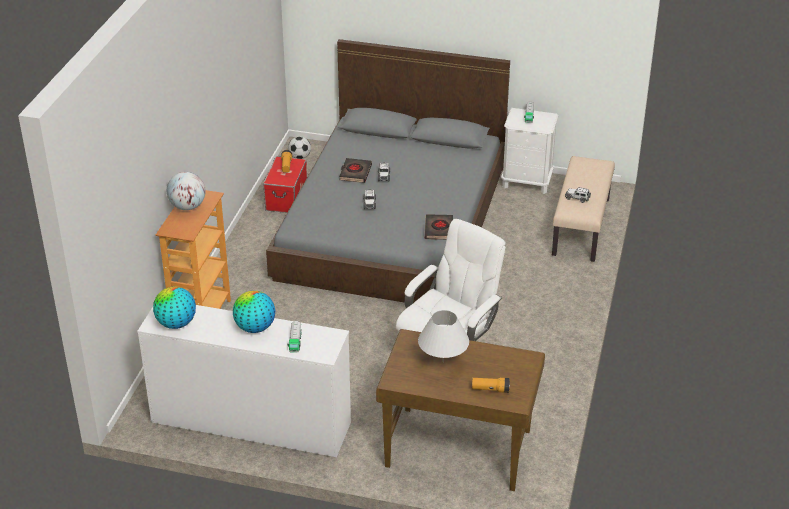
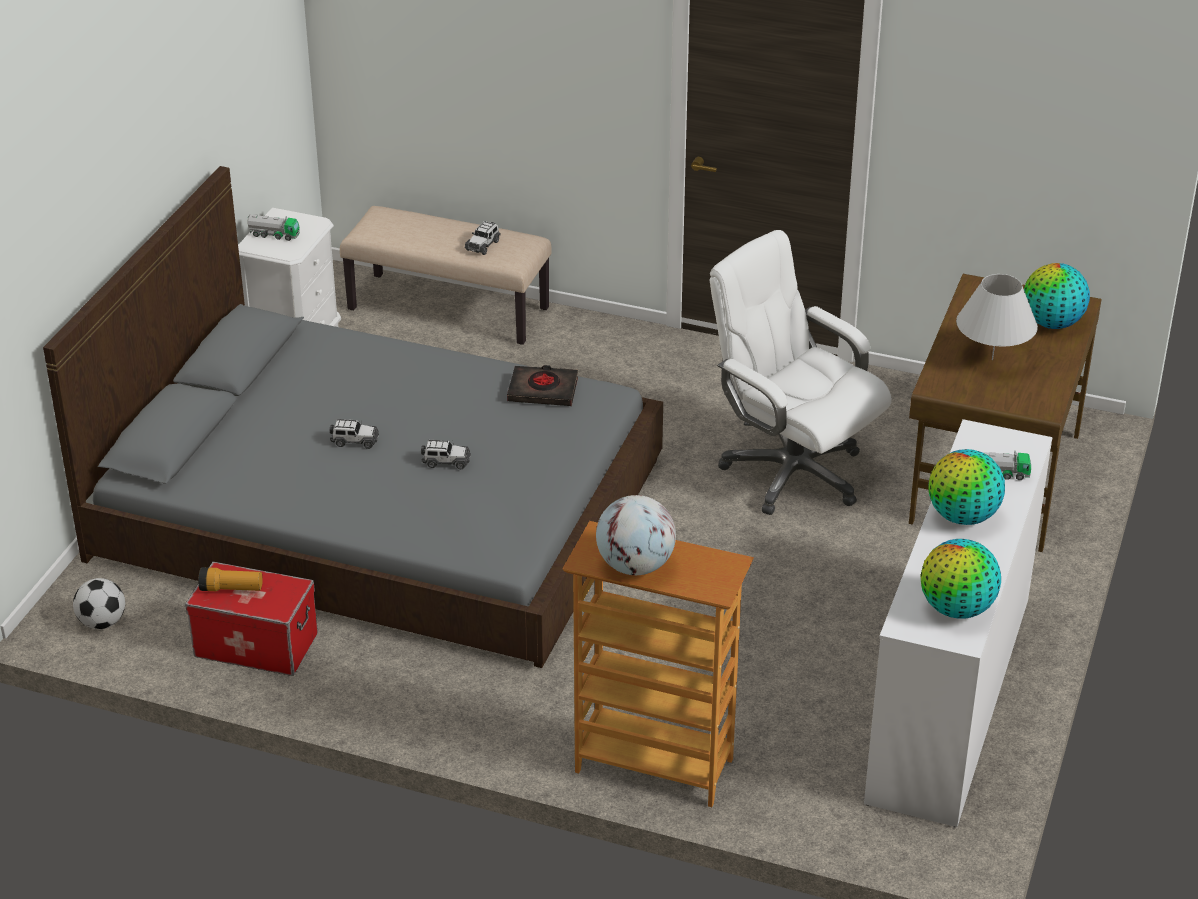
camera: 85 degrees left, 0 degrees up
black book [339,158,372,183] -> none
flashlight [472,378,510,393] -> globe [1024,263,1090,329]

